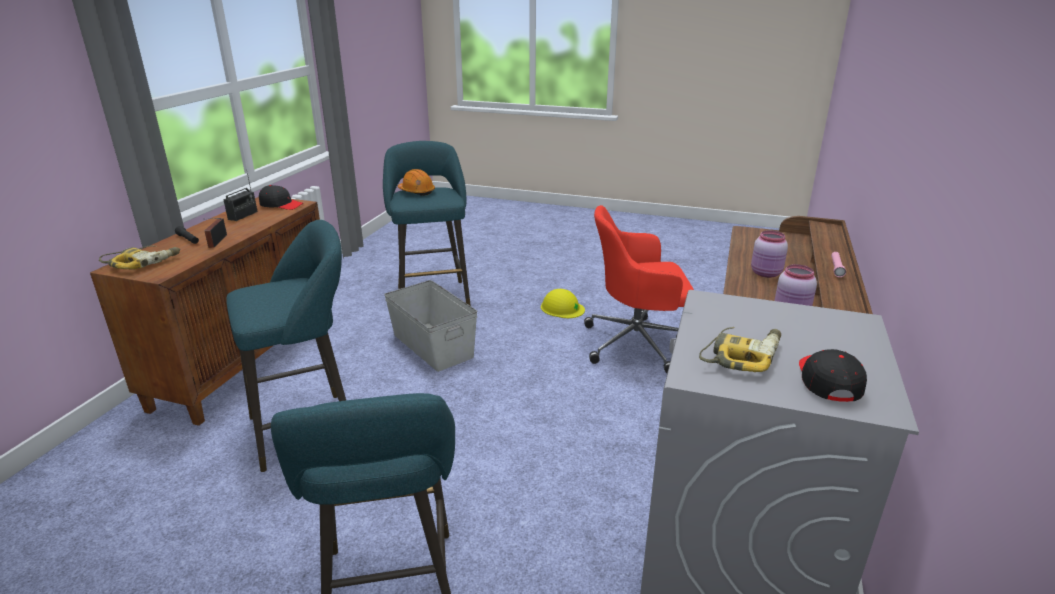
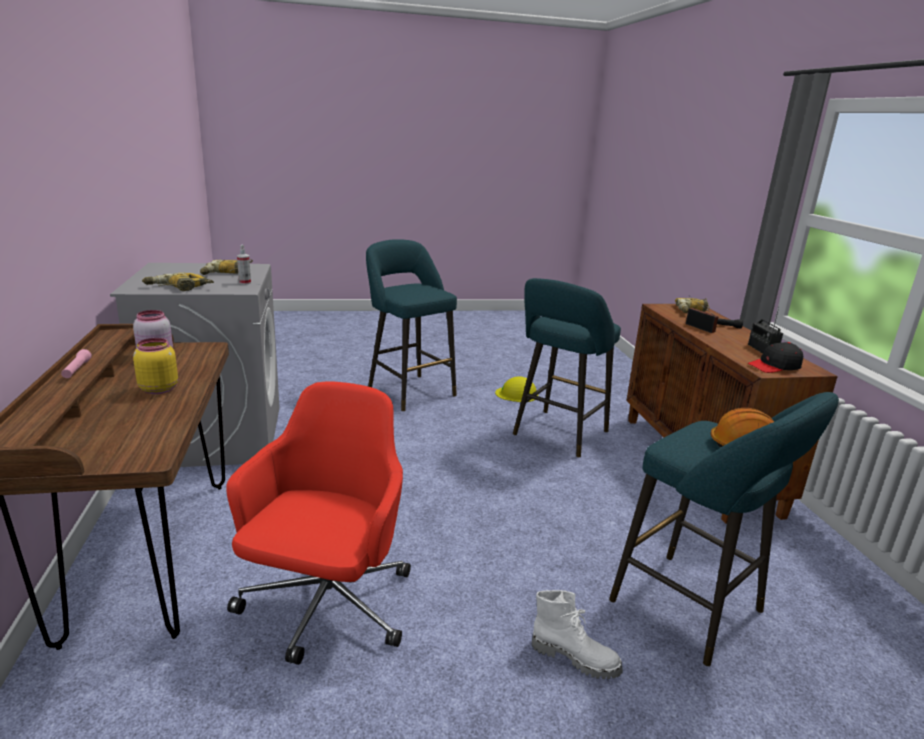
camera: 150 degrees right, 5 degrees down
grey storage box [384,280,478,372] -> none
yellow hard hat [541,289,585,318] -> yellow hard hat moved to [495,376,538,402]
red office chair [584,205,694,373] -> red office chair turned 45 degrees counterclockwise [226,381,411,665]
pink jar [751,230,788,278] -> yellow jar [133,338,178,394]
black cap [799,349,867,402] -> none
none -> power drill [142,272,214,291]
none -> spray bottle [237,245,251,285]
none -> white boot [532,590,623,679]

